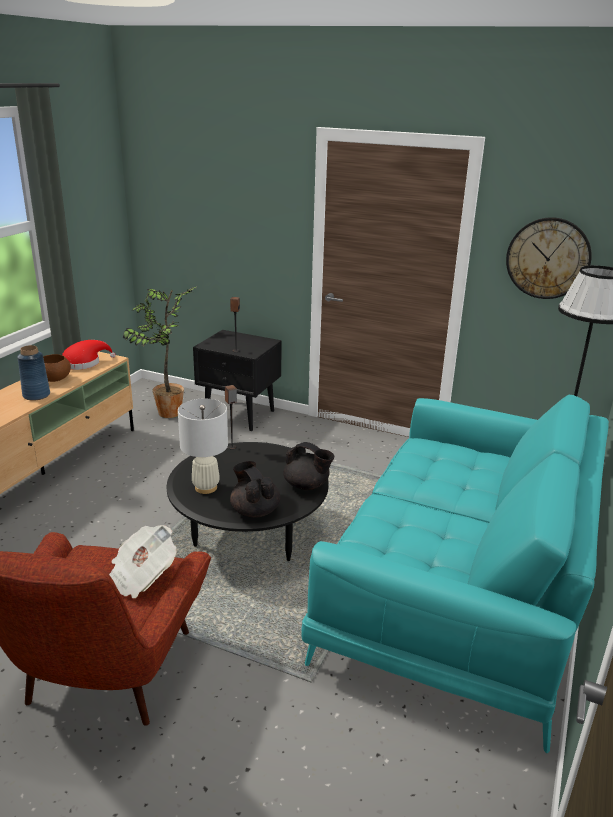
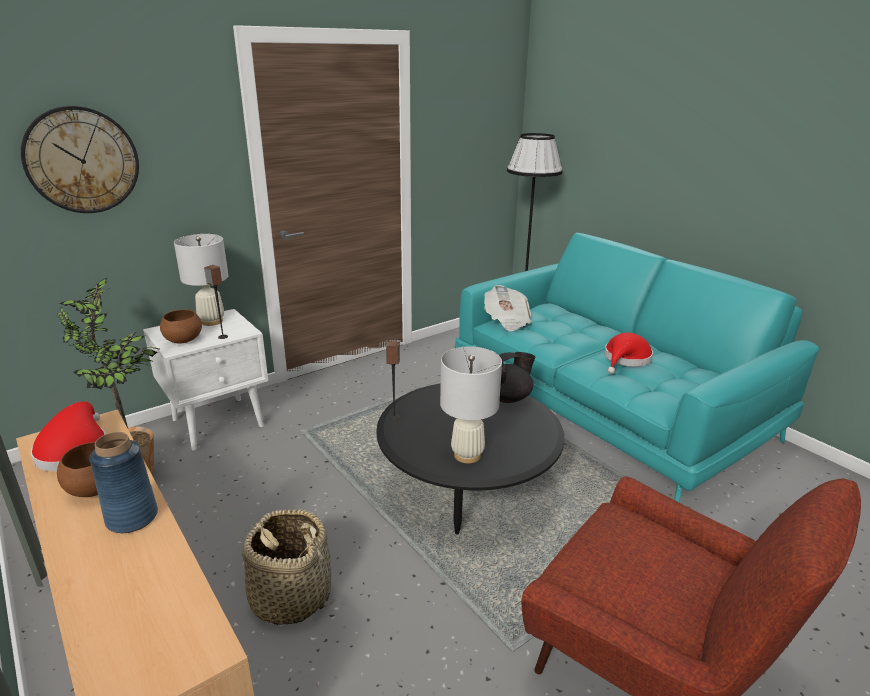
camera: 60 degrees left, 0 degrees up
newspaper [109,525,176,598] -> newspaper moved to [484,285,532,331]
black nightstand [193,330,282,431] -> white nightstand [143,309,268,450]
black teapot [230,461,281,518] -> none
wall clock [506,217,592,299] -> wall clock moved to [21,106,139,213]
none -> brown bowl [160,310,202,344]
none -> white table lamp [174,234,229,326]
none -> basket [241,509,333,625]
none -> red hat [604,332,653,374]

